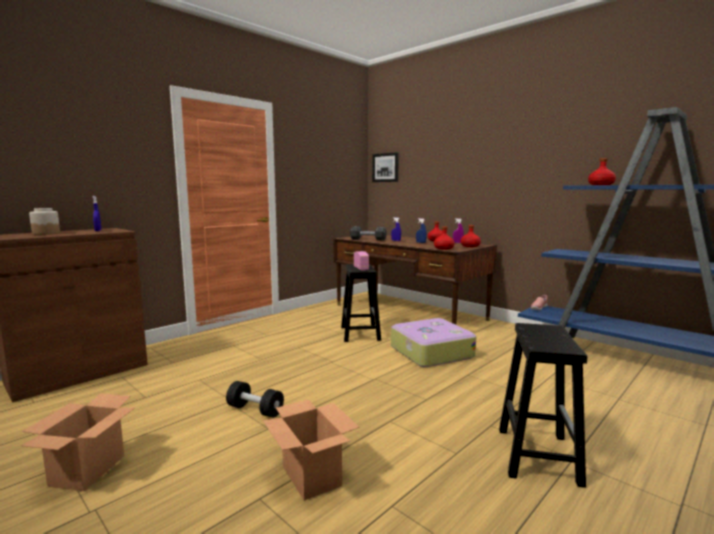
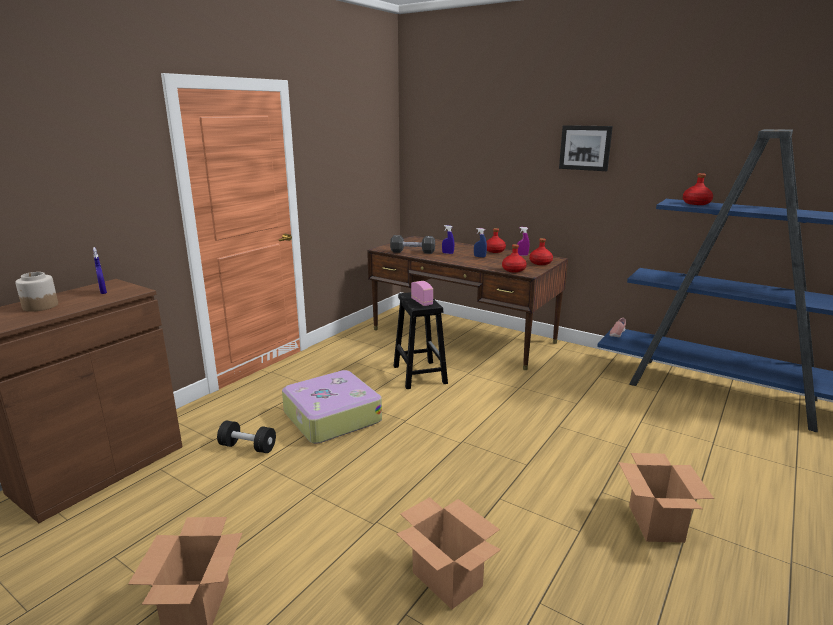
camera: 10 degrees left, 10 degrees up
black dumbbell [226,381,284,418] -> black dumbbell moved to [217,421,276,453]
picture [372,152,399,182] -> picture moved to [559,125,613,171]
suitcase [391,318,476,367] -> suitcase moved to [282,370,382,443]
black stool [499,323,587,488] -> cardboard box [618,453,714,543]

